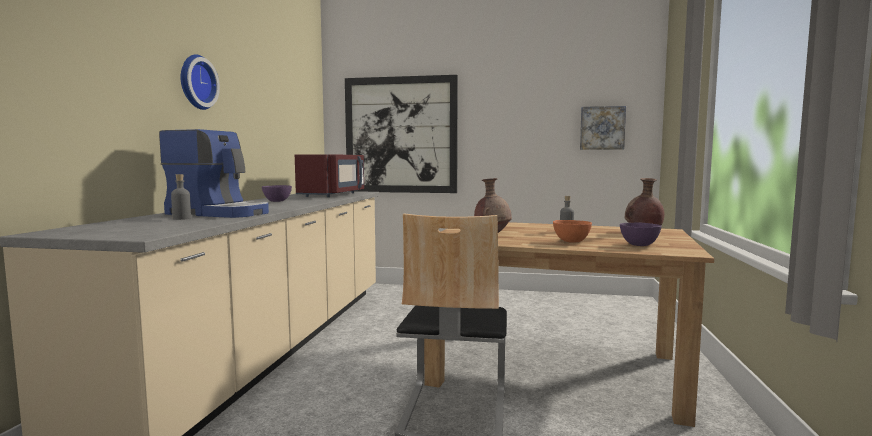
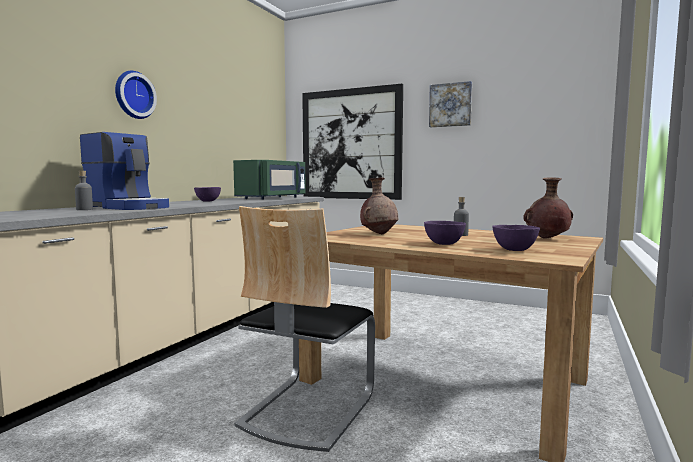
camera: 15 degrees right, 0 degrees up
red microwave [295,154,364,197] -> green microwave [233,160,306,200]
orange bowl [553,220,592,243] -> purple bowl [424,221,466,245]
picture [580,106,626,150] -> picture moved to [429,81,472,127]

